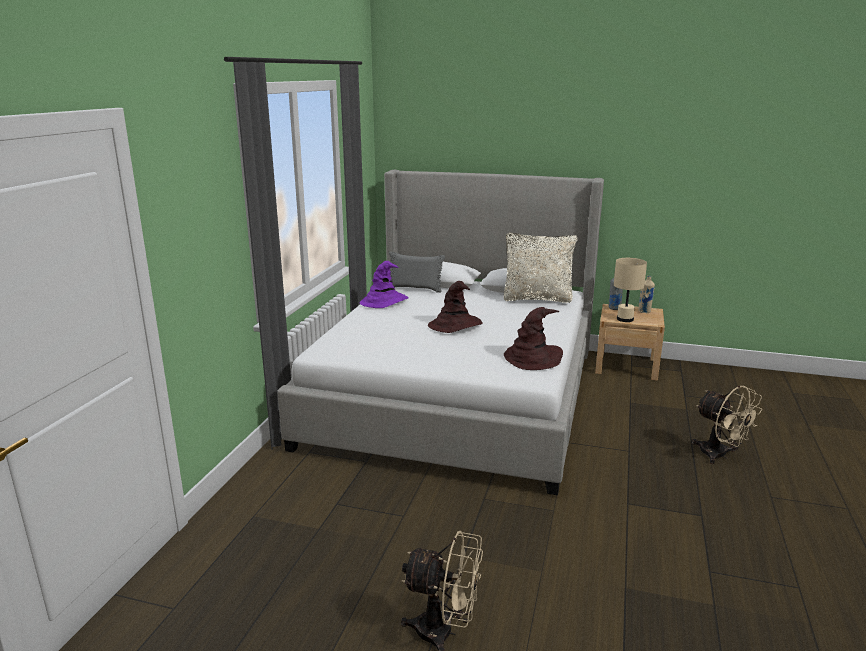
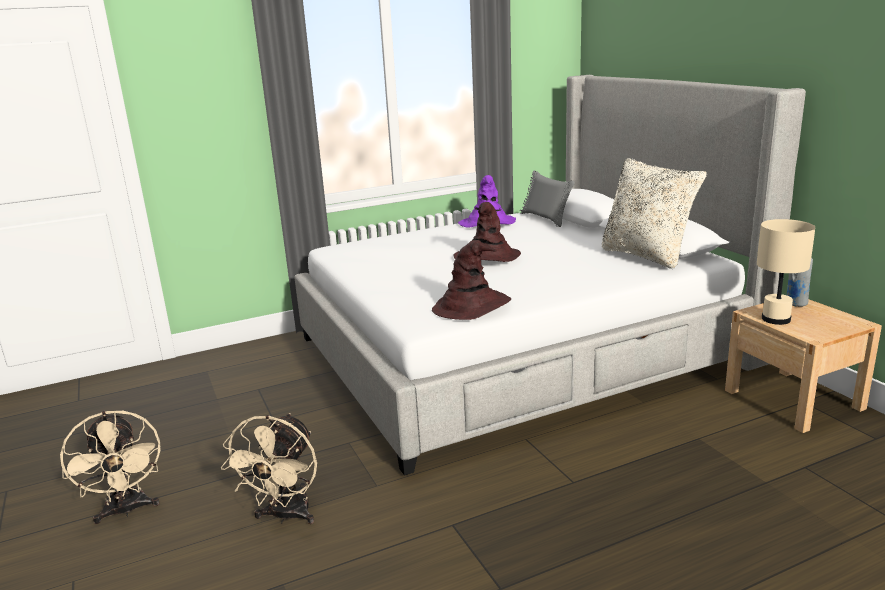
camera: 50 degrees right, 0 degrees up
beige bottle [638,276,655,313] -> none
beige fan [692,386,762,464] -> beige fan moved to [221,413,317,524]

